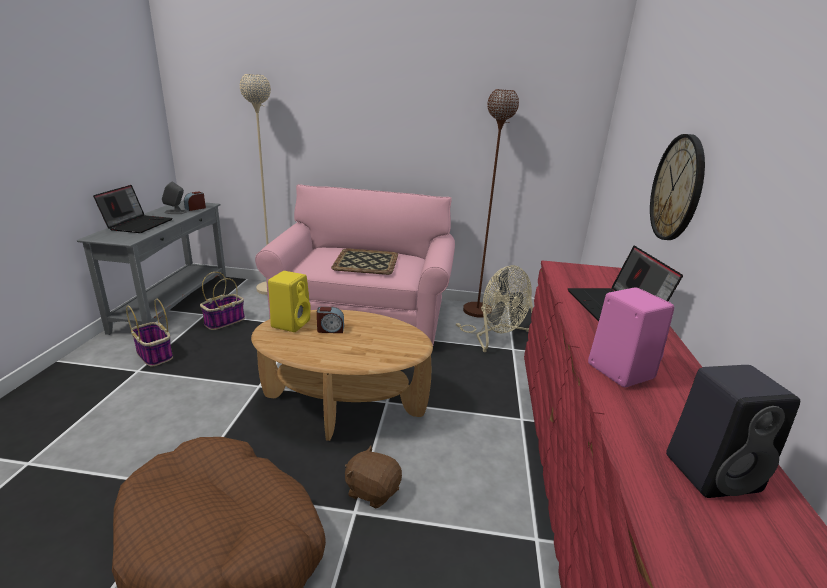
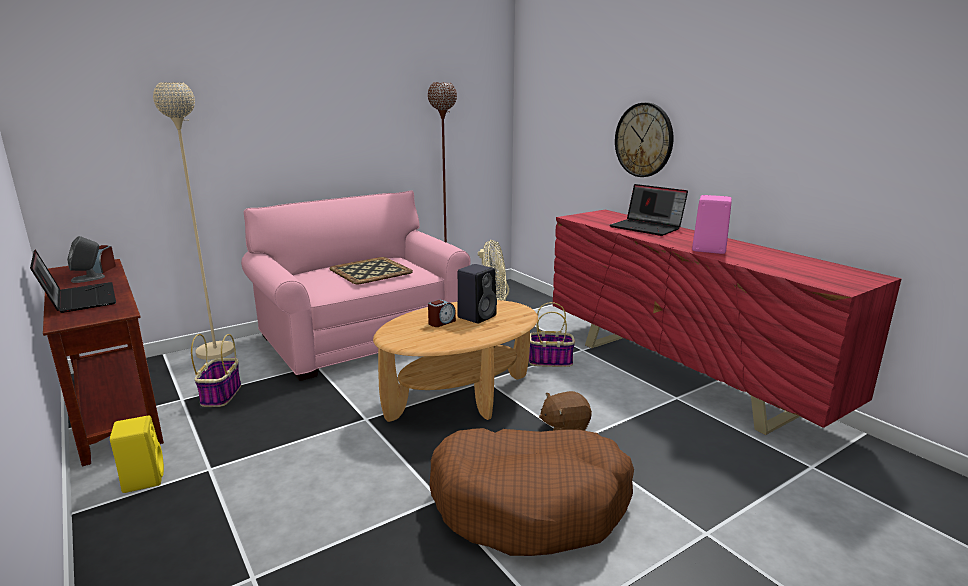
camera: 40 degrees left, 5 degrees down
grey console table [77,200,227,335] -> brown console table [43,259,164,467]
basket [126,299,173,367] -> basket moved to [529,302,575,367]
yellow speaker [268,271,311,332] -> yellow speaker moved to [110,415,164,493]
black speaker [666,365,800,498] -> black speaker moved to [457,264,497,324]

